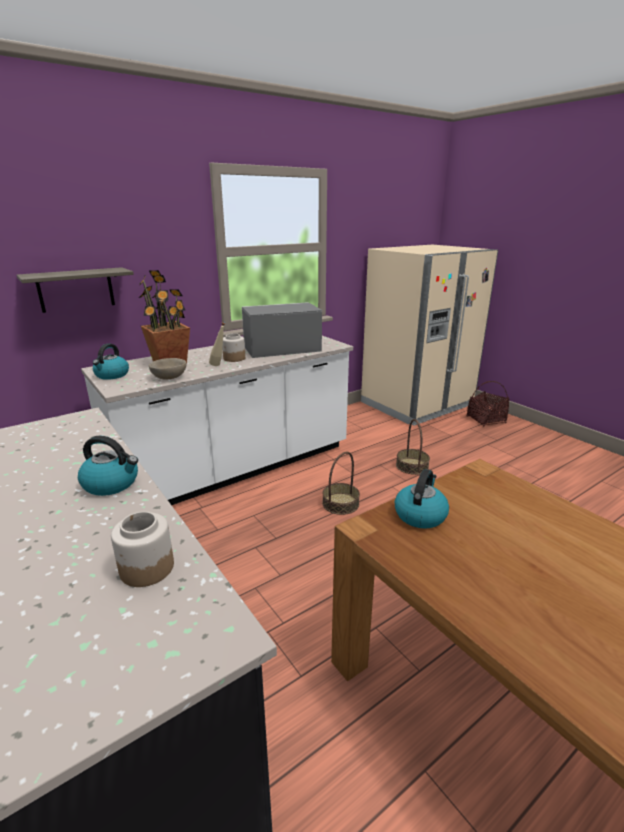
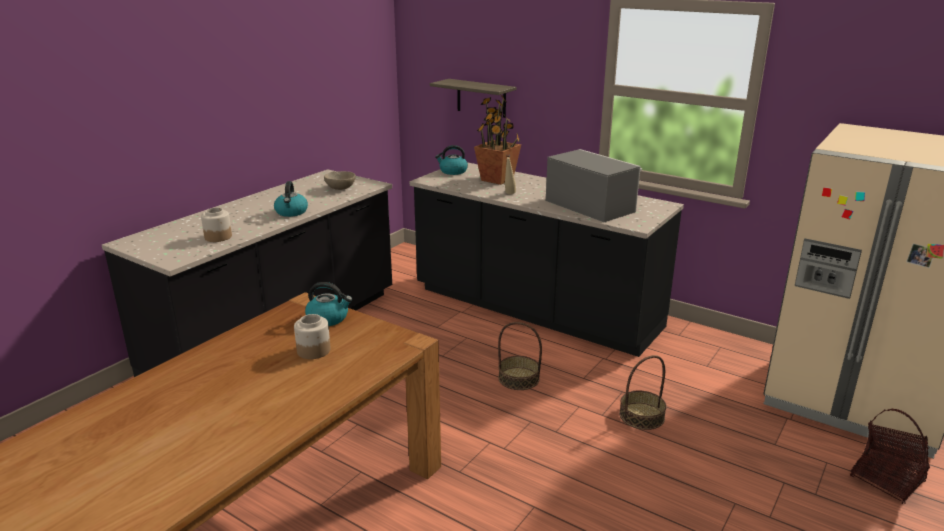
camera: 70 degrees right, 0 degrees up
white counter [81,336,353,505] -> black counter [410,162,684,357]
beige bowl [149,358,187,380] -> beige bowl moved to [324,171,356,190]
jar [222,333,245,362] -> jar moved to [294,314,331,359]

